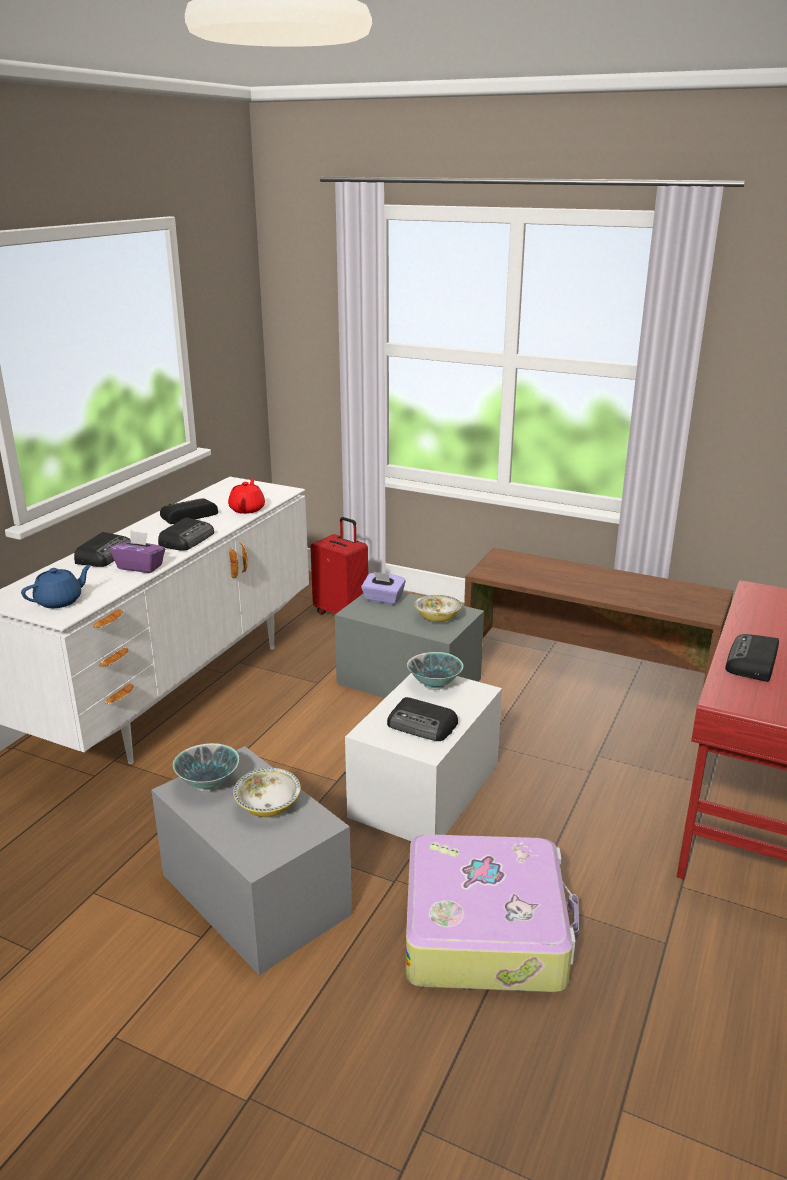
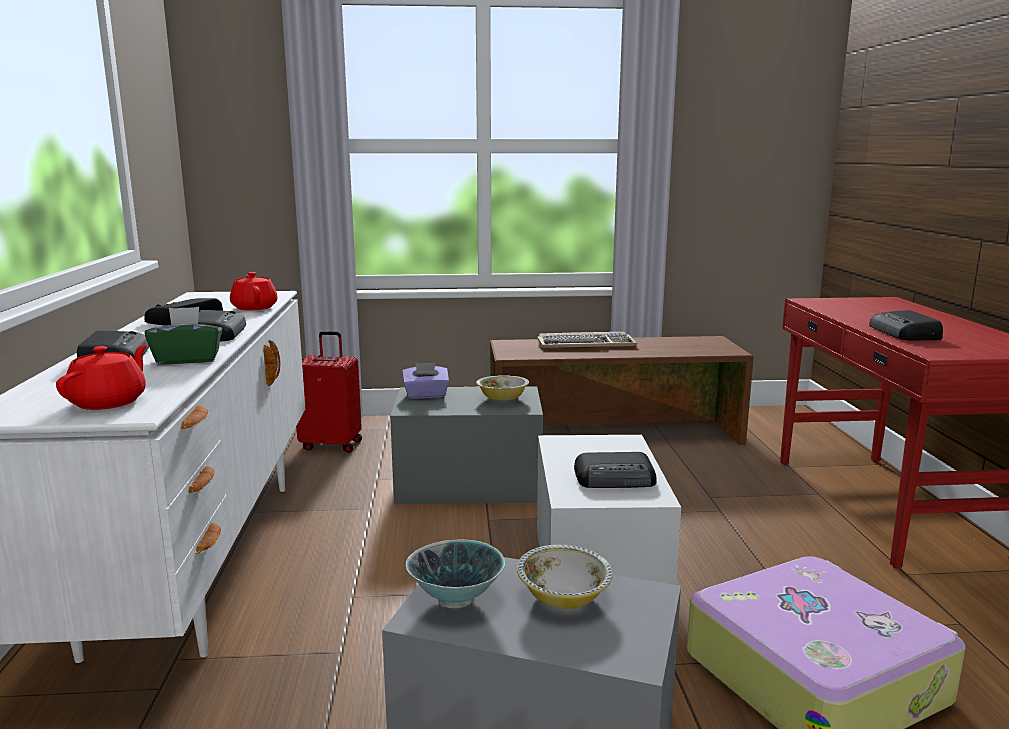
camera: 30 degrees left, 10 degrees down
blue teapot [21,565,92,608] -> red teapot [56,344,147,410]
purple tissue box [110,531,165,573] -> green tissue box [145,307,222,365]
bowl [407,652,463,690] -> none
none -> keyboard [537,332,637,348]

